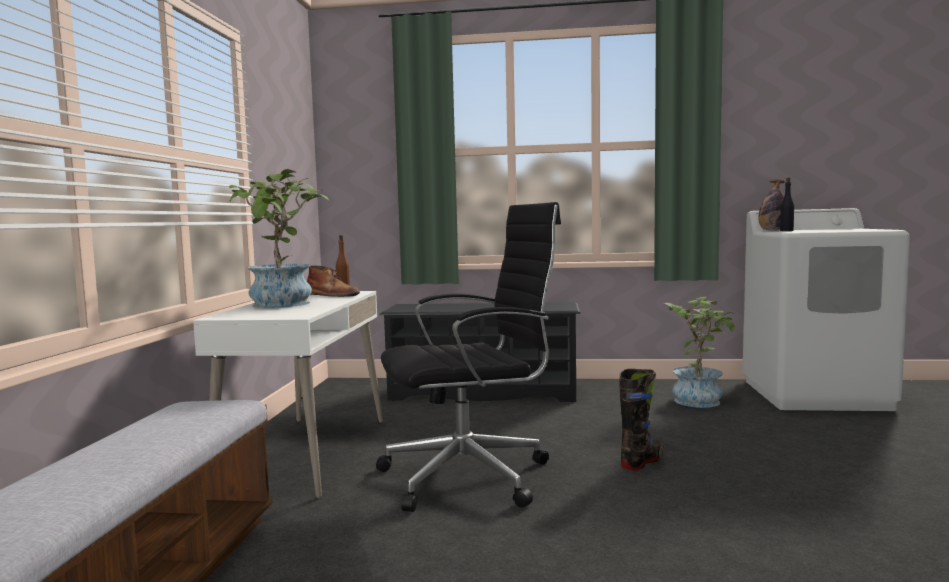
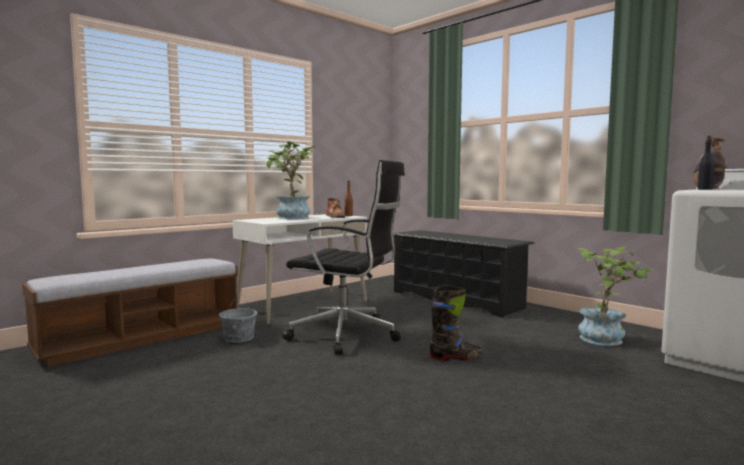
camera: 40 degrees right, 0 degrees up
none -> grey bucket [219,294,257,343]

